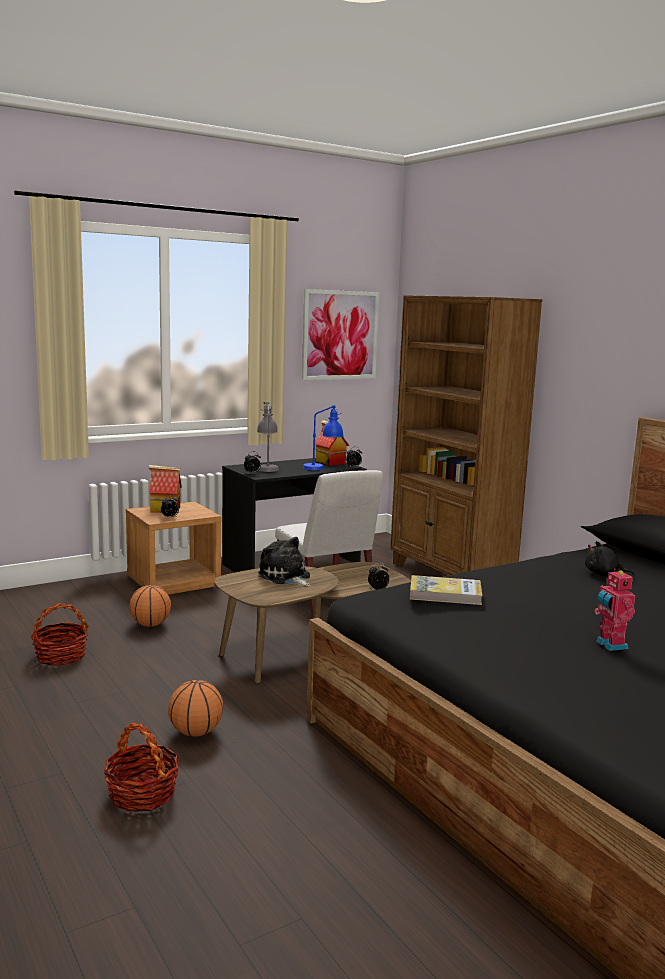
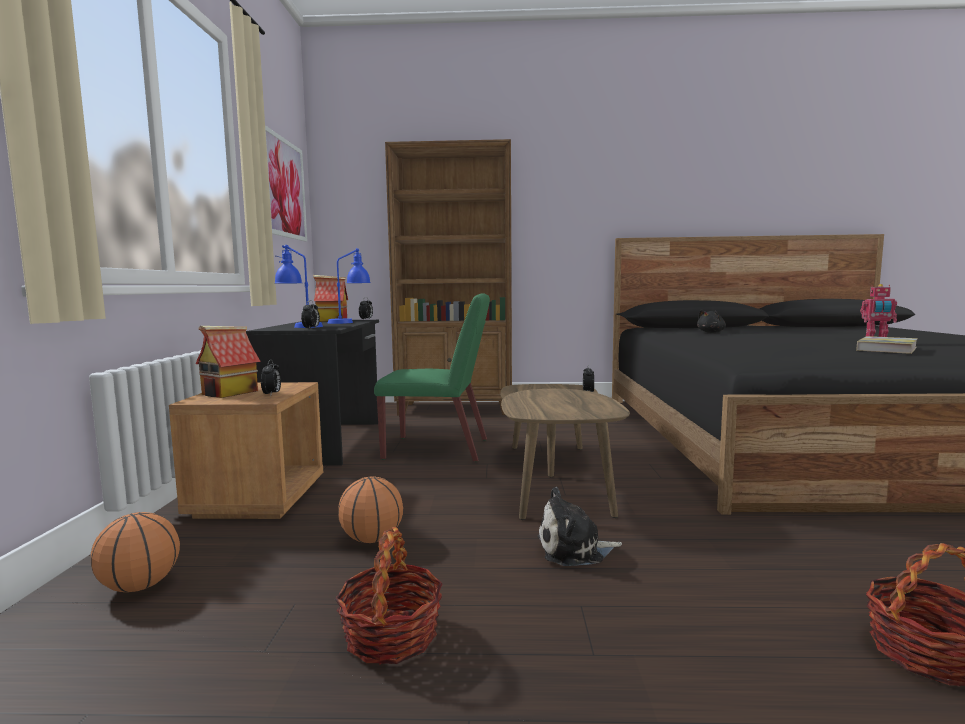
camera: 55 degrees left, 5 degrees down
basketball [168,680,223,737] -> basketball moved to [91,512,180,592]
grey table lamp [257,401,279,472] -> blue table lamp [275,245,323,328]
plush toy [258,537,311,586] -> plush toy moved to [537,487,622,566]
white chair [275,470,383,617] -> green chair [374,293,490,462]
book [410,575,482,605] -> book moved to [856,336,918,354]

